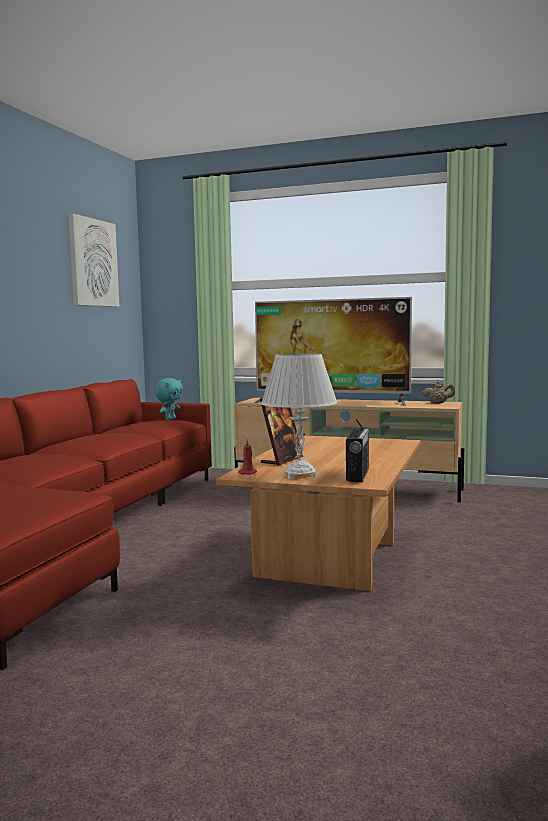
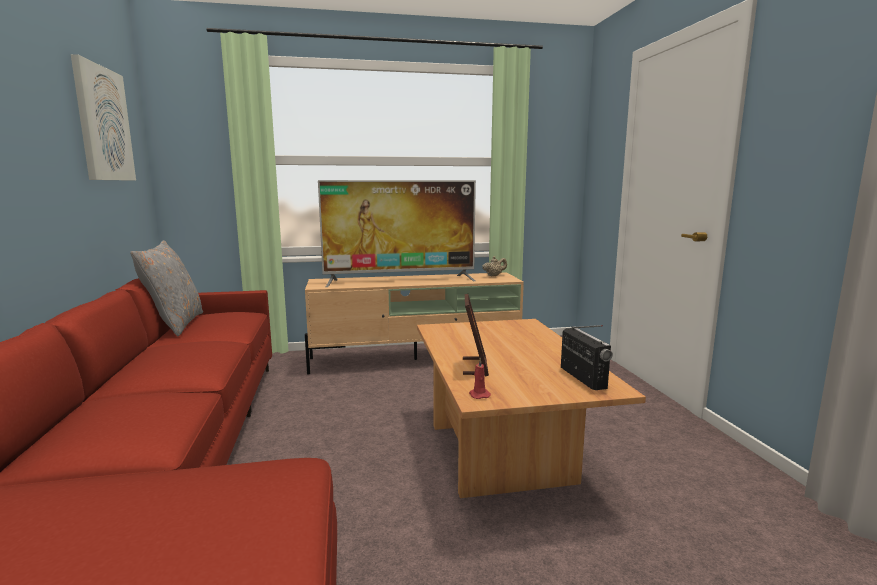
camera: 30 degrees left, 5 degrees up
turquoise plush toy [155,378,183,420] -> none
white table lamp [261,353,338,479] -> none
none -> grey pillow [130,240,203,336]

